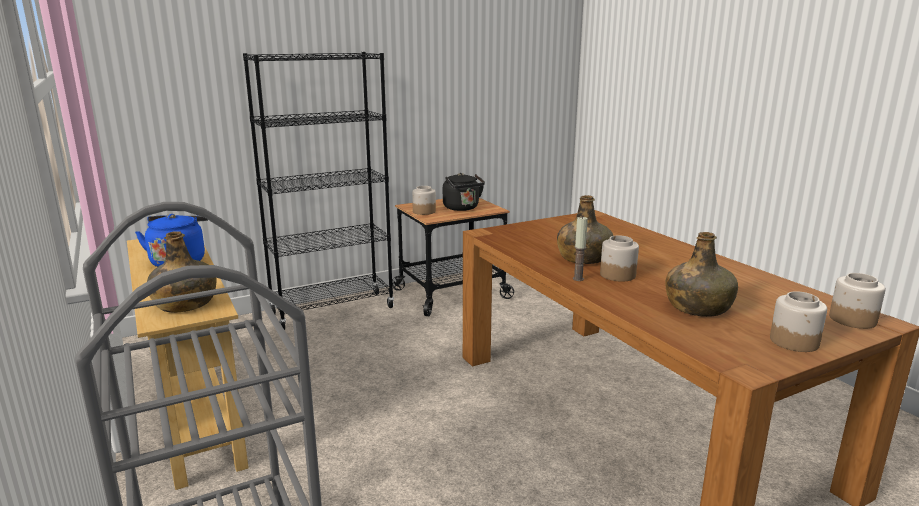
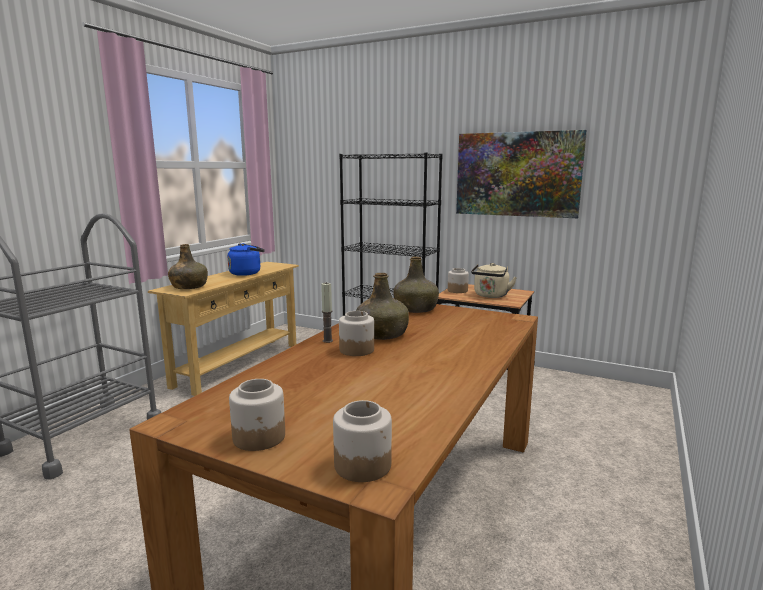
camera: 55 degrees right, 5 degrees down
black kettle [443,173,485,211] -> beige kettle [471,263,517,298]
green bottle [665,232,738,317] -> green bottle moved to [393,256,439,313]
none -> picture [456,130,587,218]

